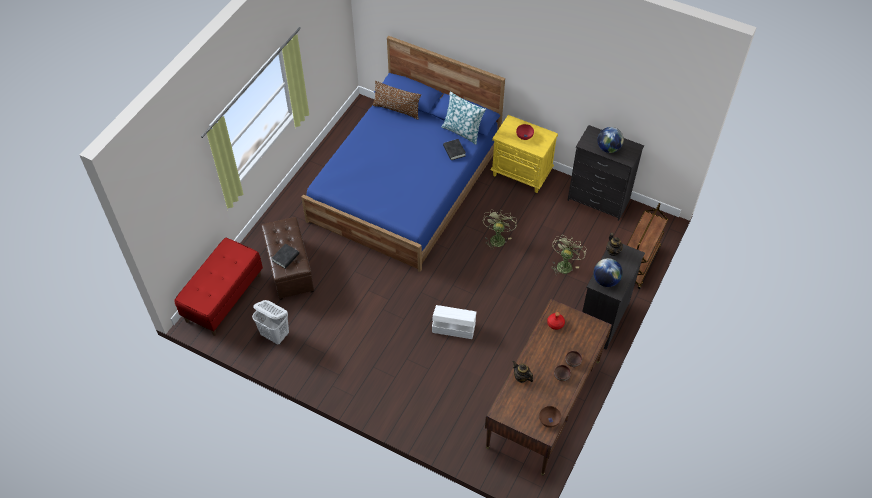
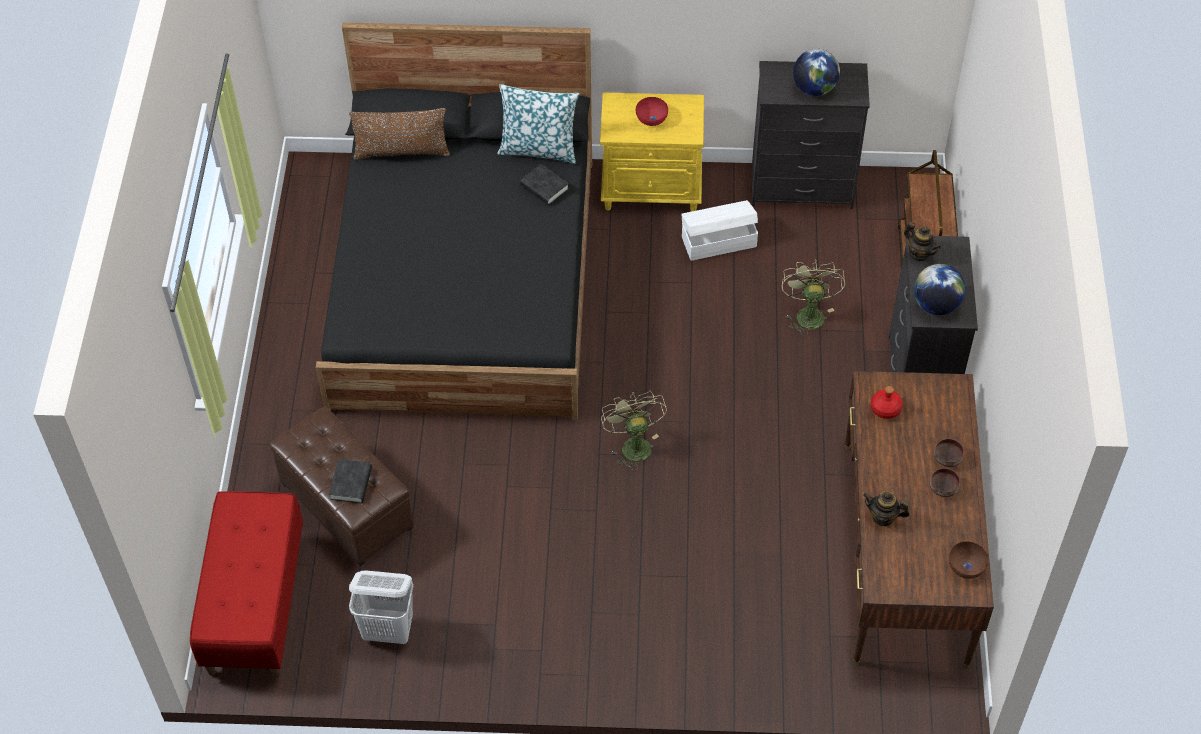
camera: 25 degrees left, 0 degrees up
blue bed [301,36,505,272] -> black bed [316,22,592,420]
white storage box [432,305,476,339] -> white storage box moved to [681,200,758,261]
green fan [483,210,517,250] -> green fan moved to [601,391,667,471]

